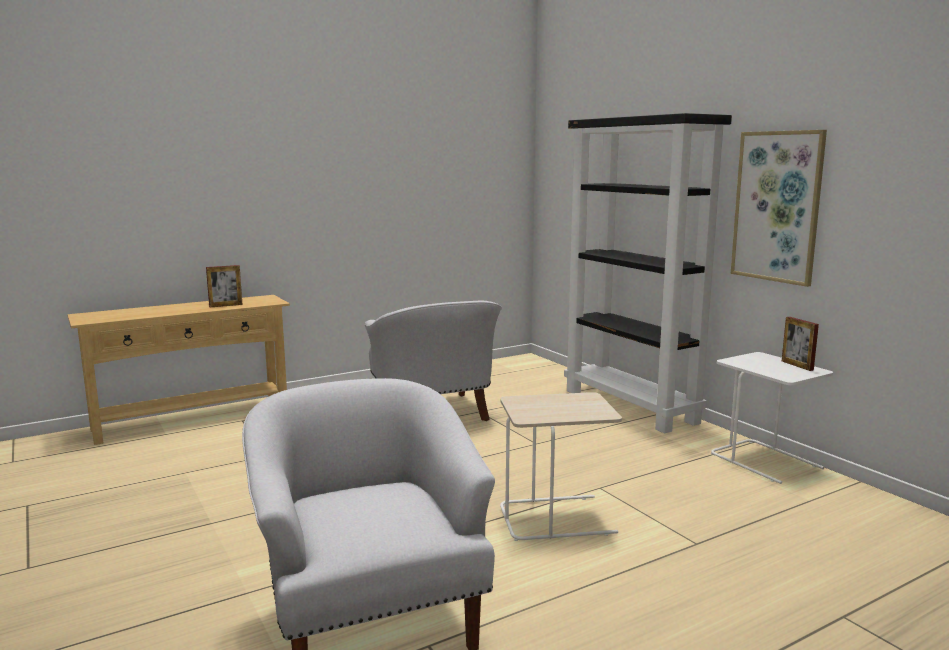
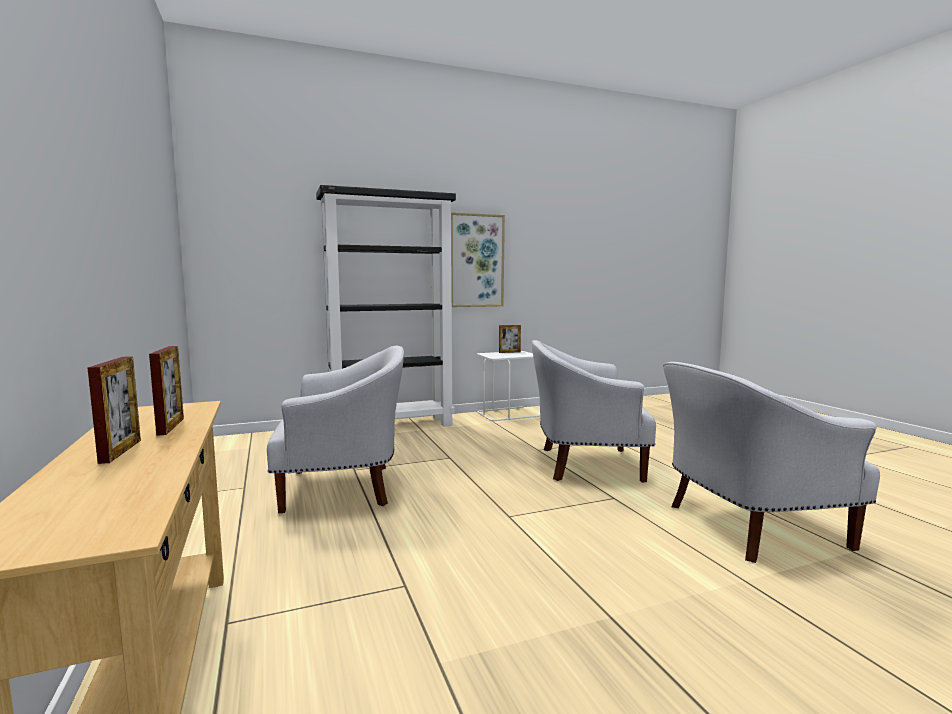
camera: 80 degrees left, 5 degrees down
beige side table [500,392,622,541] -> white armchair [532,340,656,483]
none -> picture frame [88,356,141,464]

